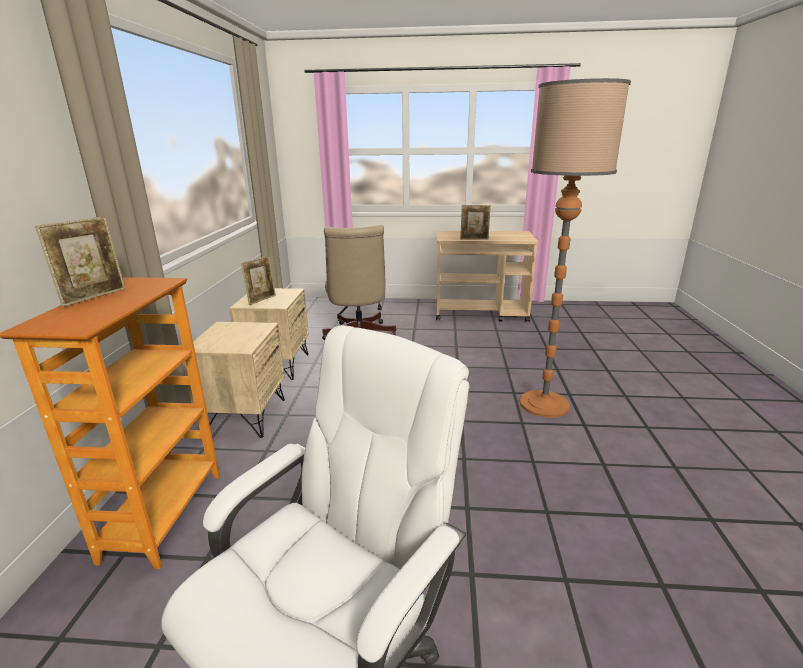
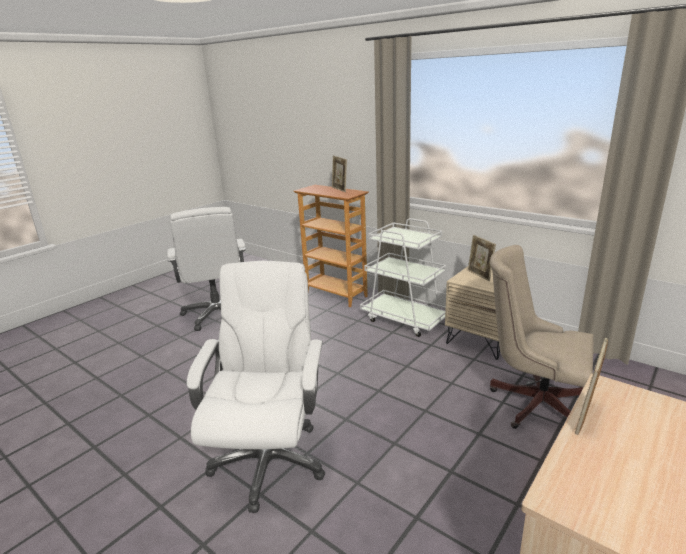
camera: 125 degrees right, 0 degrees up
beige nightstand [183,322,285,438] -> white cart [360,218,446,337]
floor lamp [519,78,631,418] -> white office chair [187,261,325,513]

